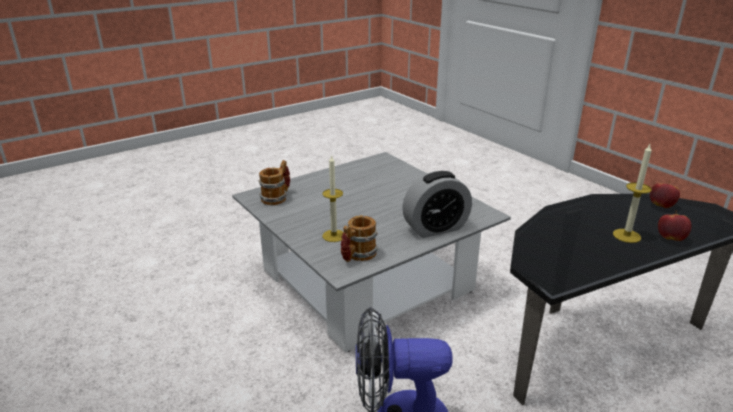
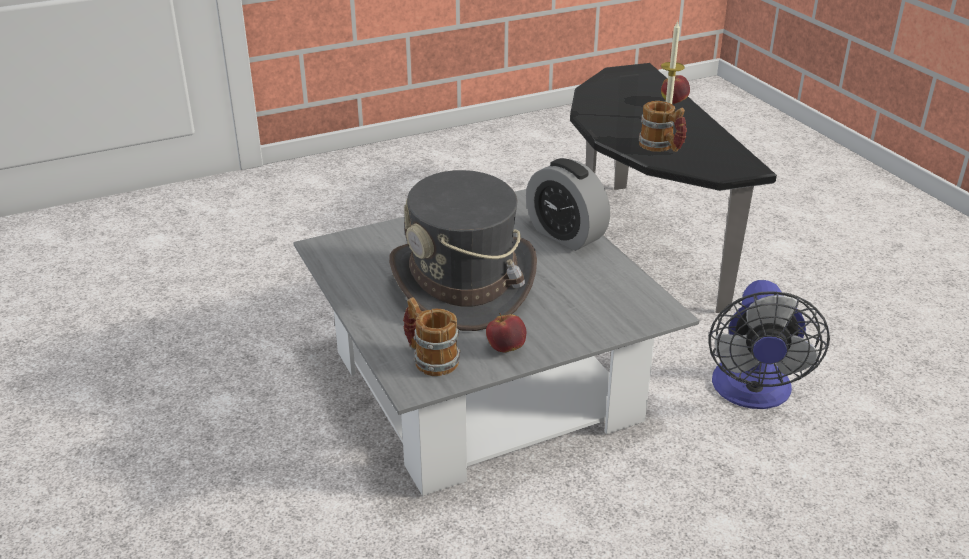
camera: 80 degrees left, 5 degrees up
candle [322,155,343,242] -> none
mug [341,215,378,262] -> mug moved to [639,101,687,152]
alarm clock [402,171,472,238] -> alarm clock turned 150 degrees clockwise [526,158,610,251]
apple [650,181,680,208] -> apple moved to [486,313,526,352]
none -> grey hat [389,170,537,331]

